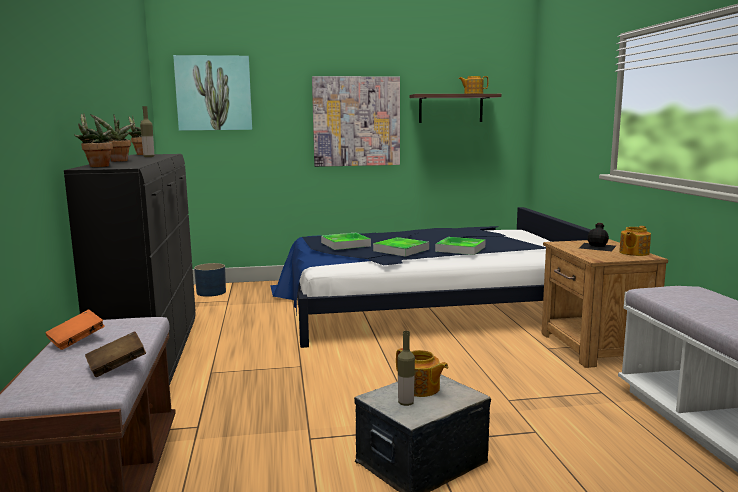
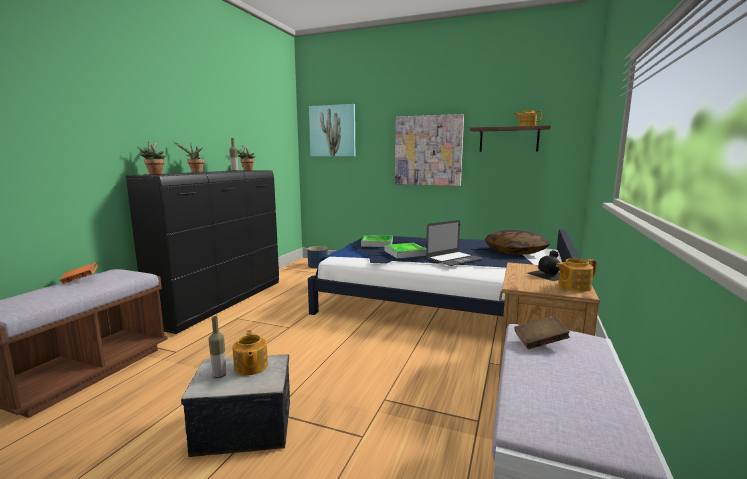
camera: 30 degrees right, 0 degrees up
brown book [85,331,146,377] -> brown book moved to [514,315,570,349]
tray [435,237,486,255] -> laptop [426,220,483,266]
none -> pillow [485,229,550,255]

